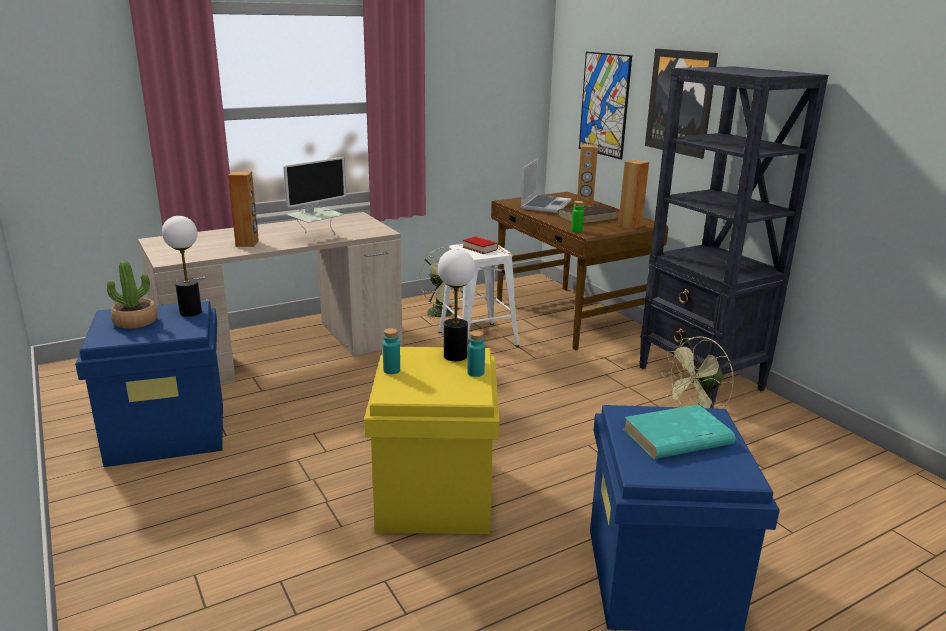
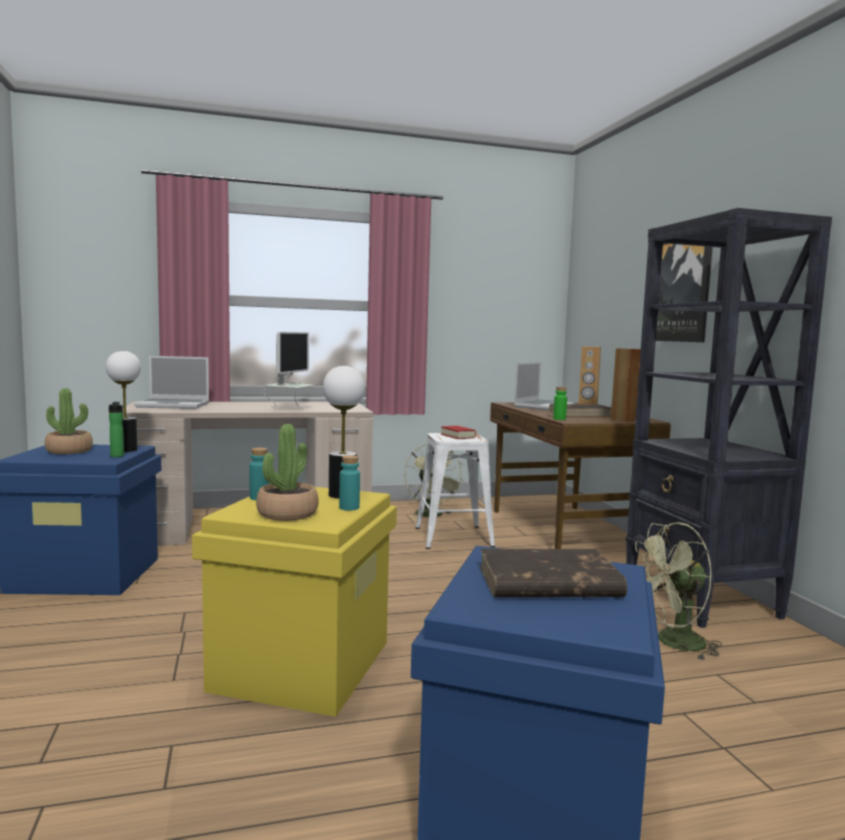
camera: 15 degrees right, 15 degrees down
brown speaker [228,171,259,247] -> none
monitor [283,157,346,234] -> monitor turned 45 degrees counterclockwise [263,332,315,407]
picture [579,52,632,159] -> none
turquoise book [624,404,735,459] -> brown book [479,549,627,597]
none -> bottle [109,402,124,457]
none -> laptop [134,356,209,409]
none -> potted plant [256,424,319,521]

